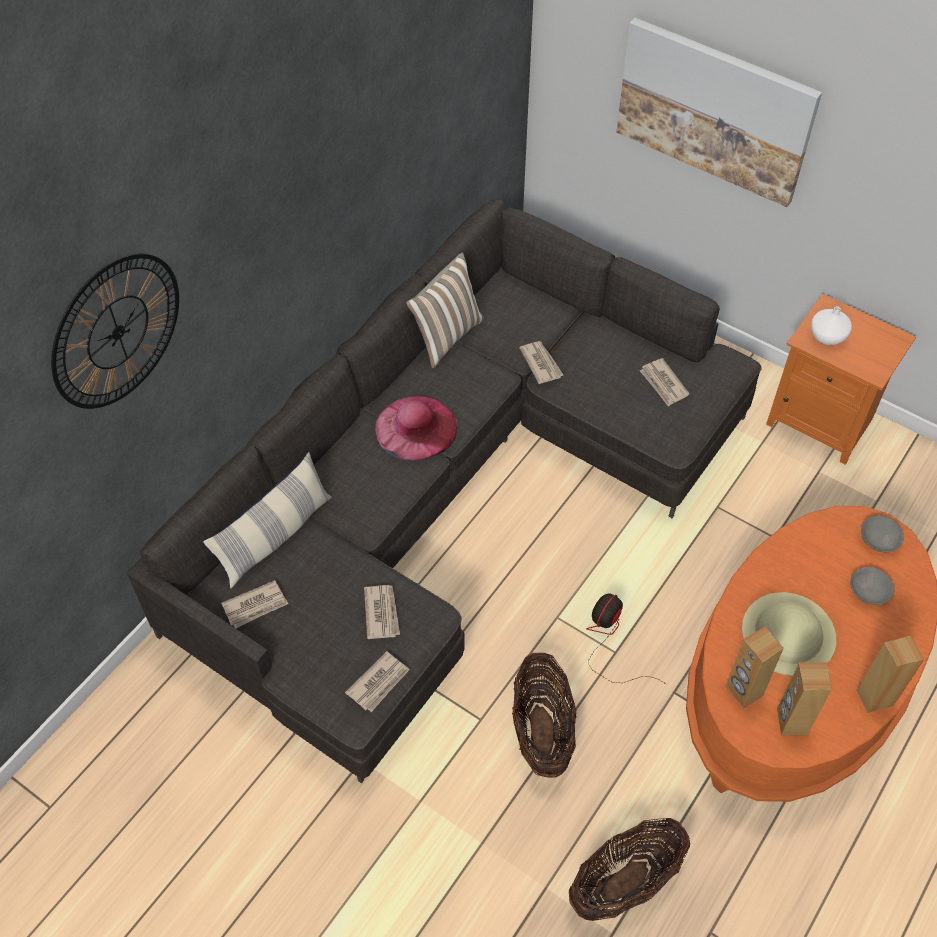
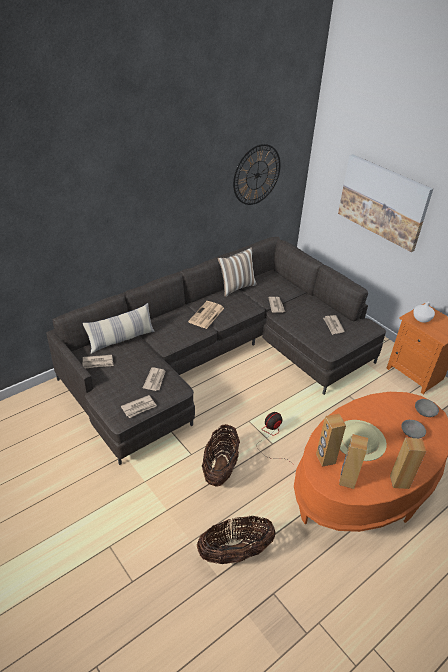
camera: 15 degrees right, 15 degrees down
wall clock [51,253,179,409] -> wall clock moved to [233,144,281,205]
pink hat [375,396,457,461] -> newspaper [188,301,224,329]

